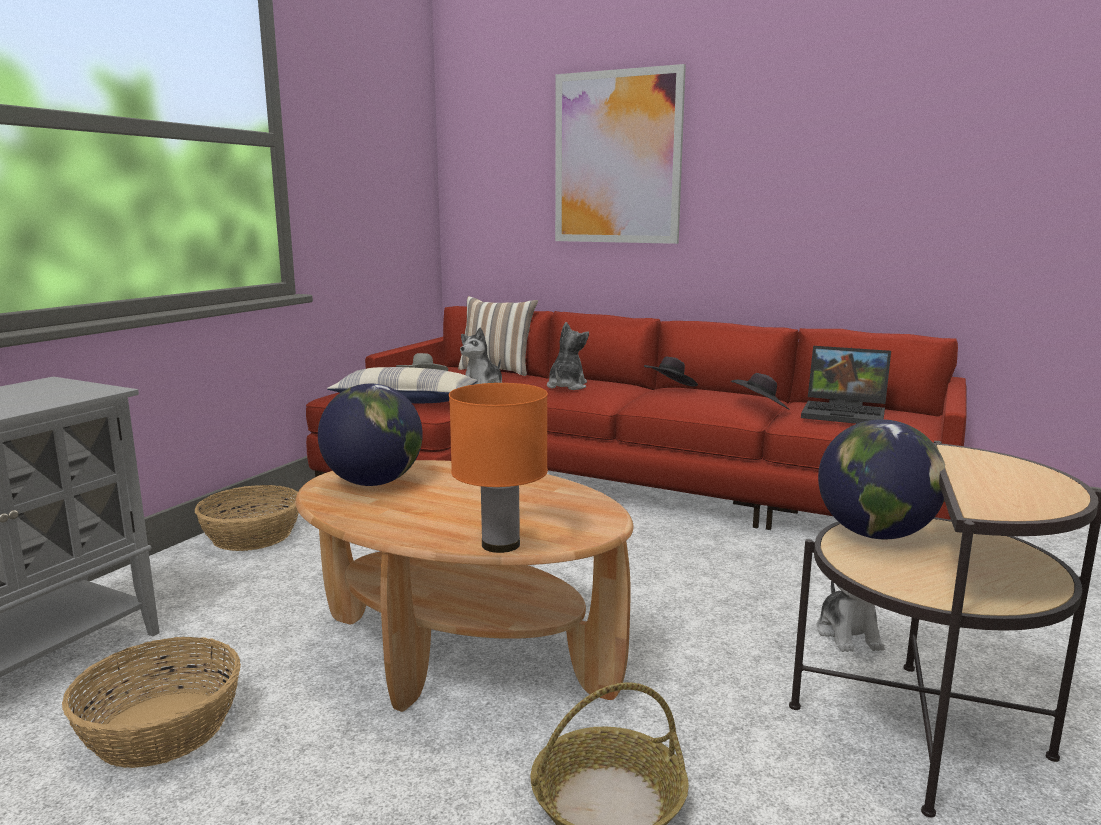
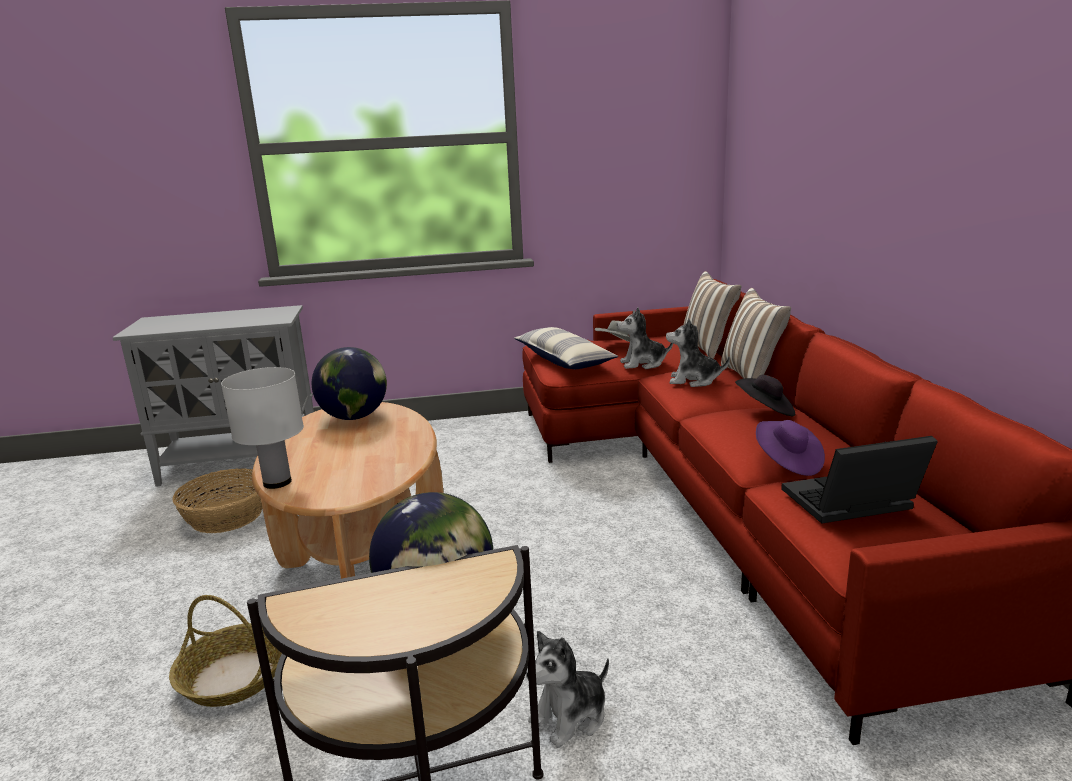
camera: 55 degrees right, 5 degrees up
basket [194,485,299,551] -> none
orange table lamp [449,383,548,553] -> white table lamp [221,367,304,489]
plush toy [547,322,589,390] -> plush toy turned 150 degrees counterclockwise [666,318,730,387]
picture [555,64,686,244] -> none
black hat [731,373,789,410] -> purple hat [756,420,825,476]
laptop [801,346,891,424] -> laptop turned 90 degrees clockwise [781,436,938,524]
none -> pillow [721,288,791,379]

